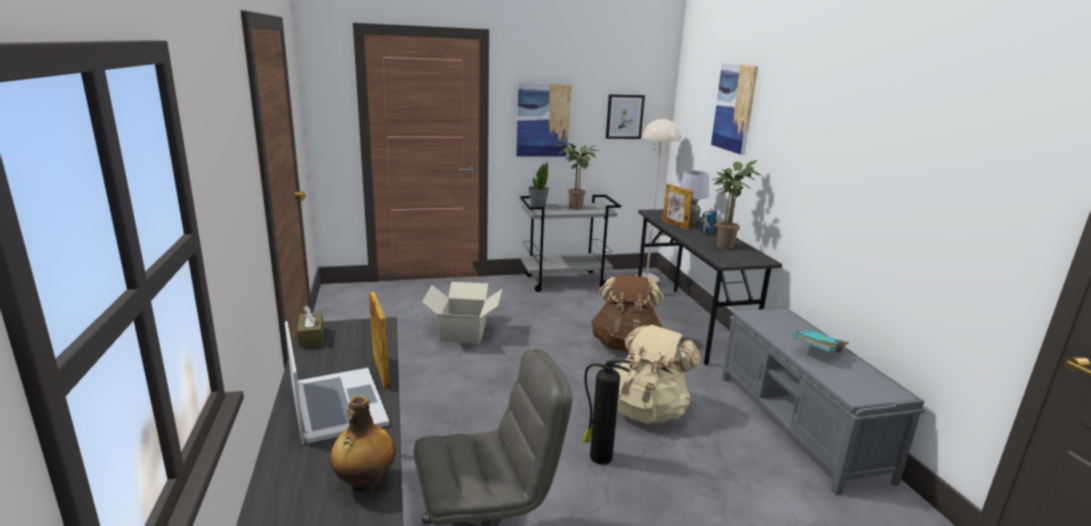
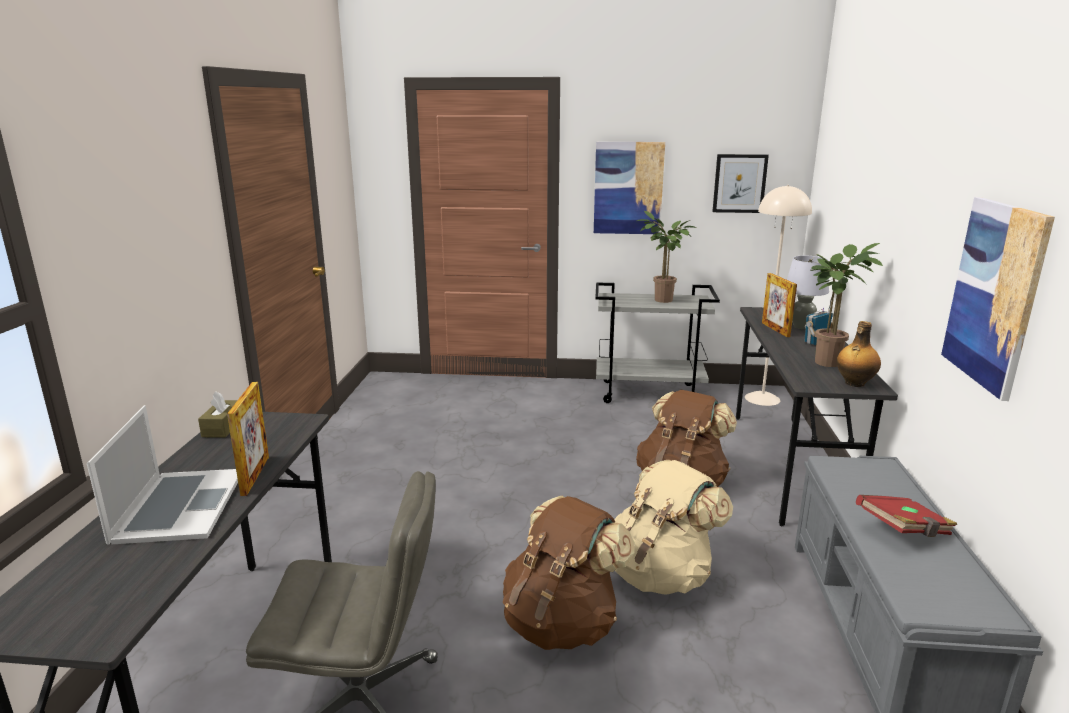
camera: 20 degrees right, 0 degrees up
bottle [330,395,396,491] -> bottle moved to [837,321,881,387]
cardboard box [422,282,502,344] -> none
potted plant [529,162,549,207] -> none
fire extinguisher [582,358,631,464] -> brown backpack [503,496,635,650]
picture [711,63,758,155] -> picture moved to [941,197,1055,401]
turquoise book [792,331,849,353] -> red book [856,495,957,537]

